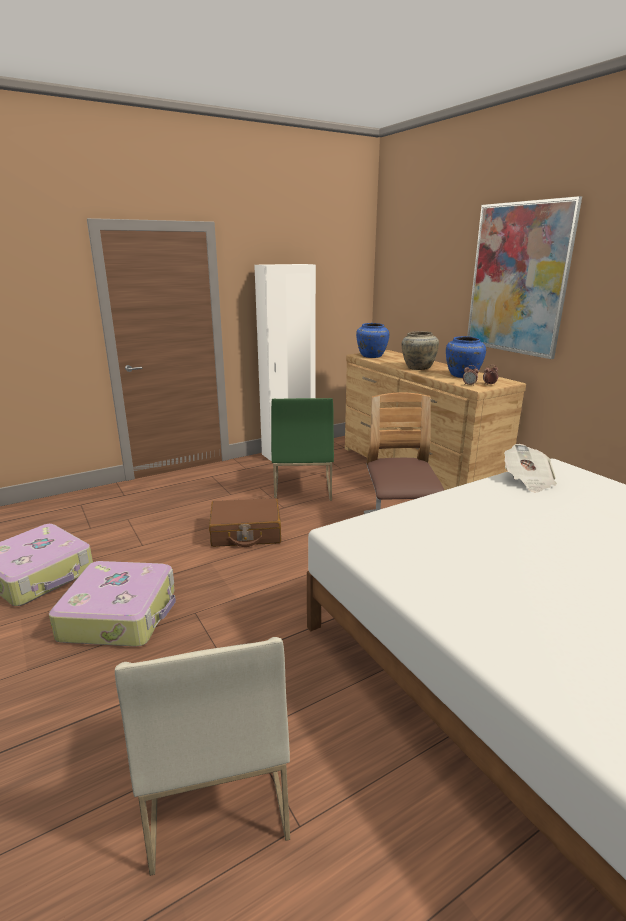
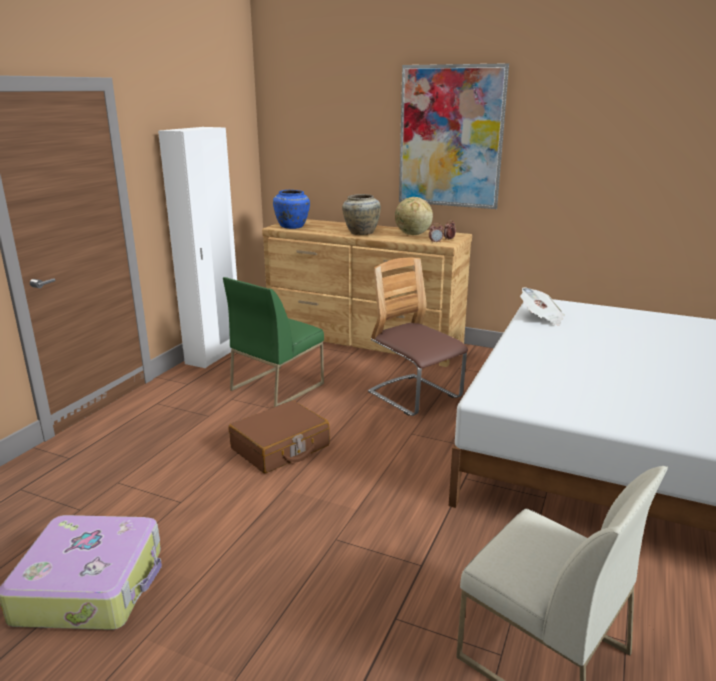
camera: 35 degrees left, 0 degrees up
suitcase [49,561,176,646] -> none
green chair [271,398,334,501] -> green chair turned 75 degrees clockwise [223,277,324,407]
blue vase [446,336,486,378] -> globe [395,197,433,235]

